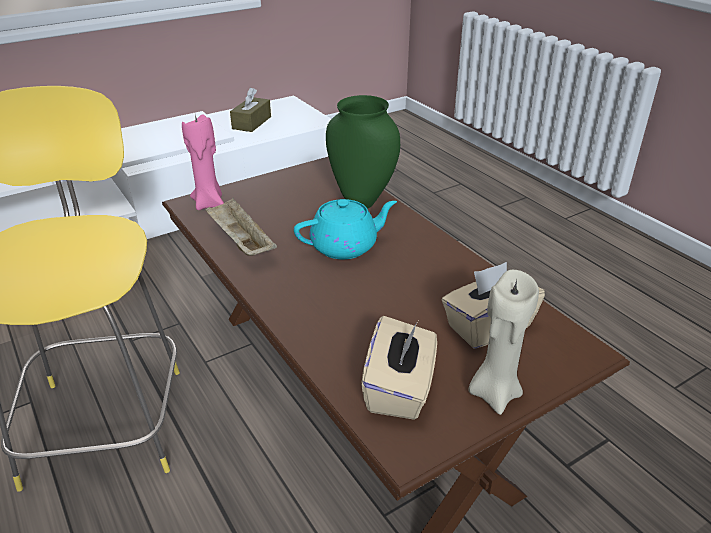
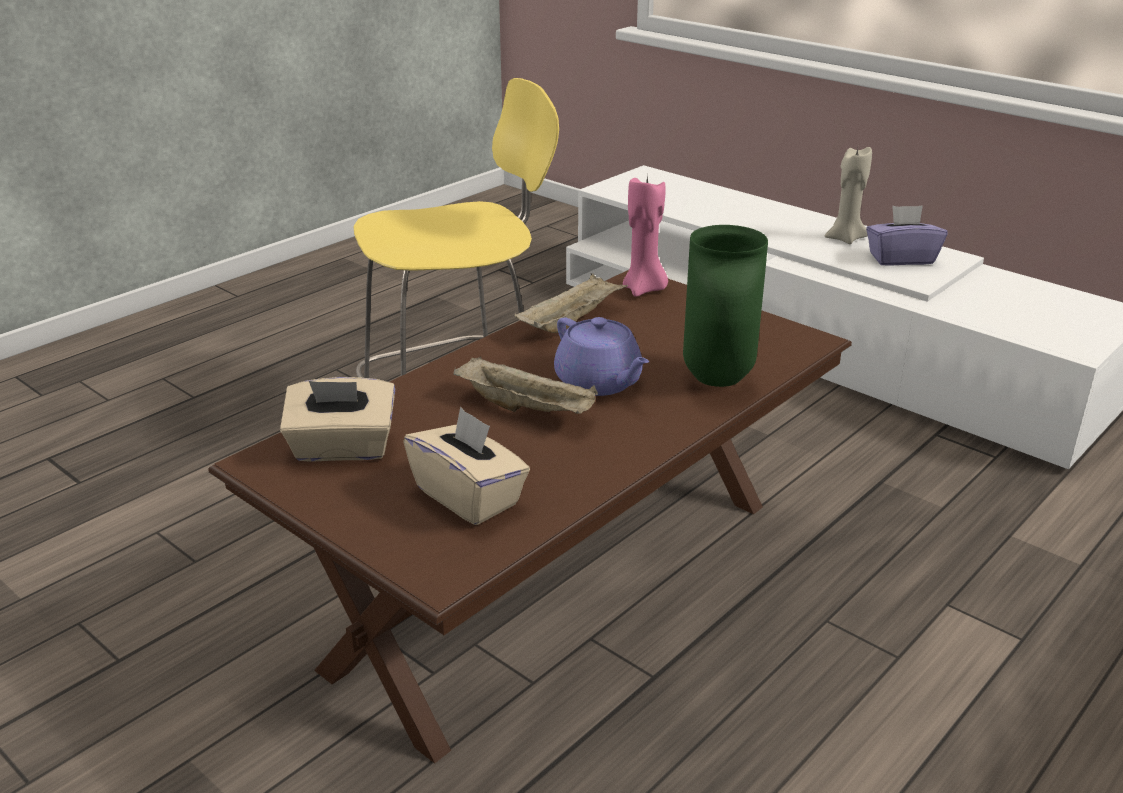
camera: 75 degrees right, 5 degrees down
brown tissue box [230,88,271,132] -> none
turquoise teapot [294,199,397,259] -> purple teapot [554,317,649,396]
beige candle [468,270,539,415] -> beige candle moved to [824,147,872,244]
none -> beige tray [453,357,598,414]
none -> purple tissue box [866,205,948,266]

